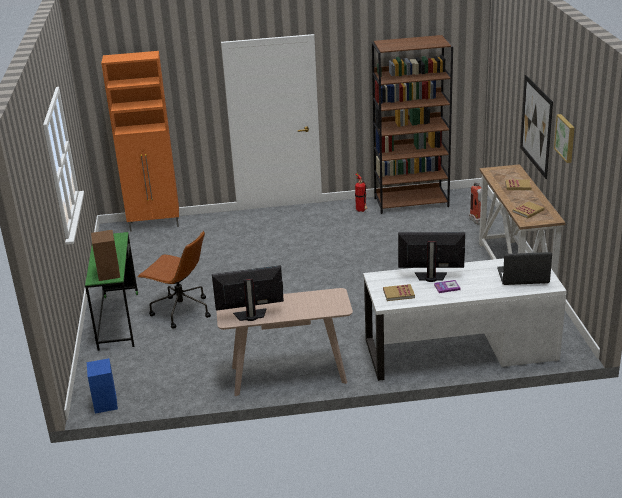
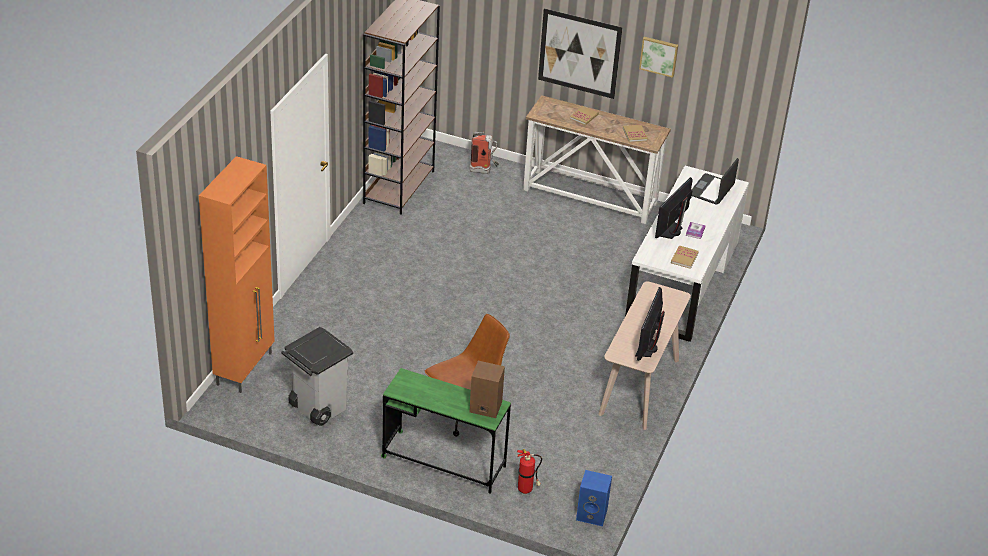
camera: 65 degrees left, 10 degrees up
fire extinguisher [355,173,368,212] -> fire extinguisher moved to [517,449,542,494]
none -> grey trash can [281,327,353,426]

